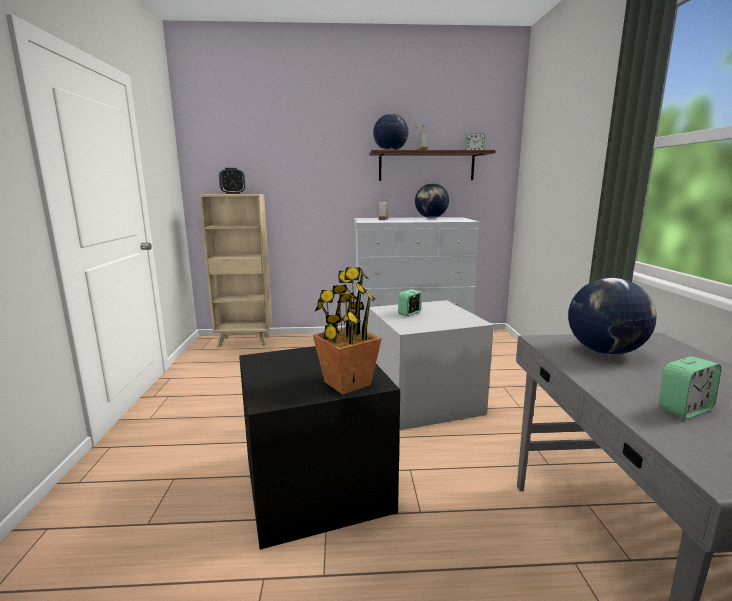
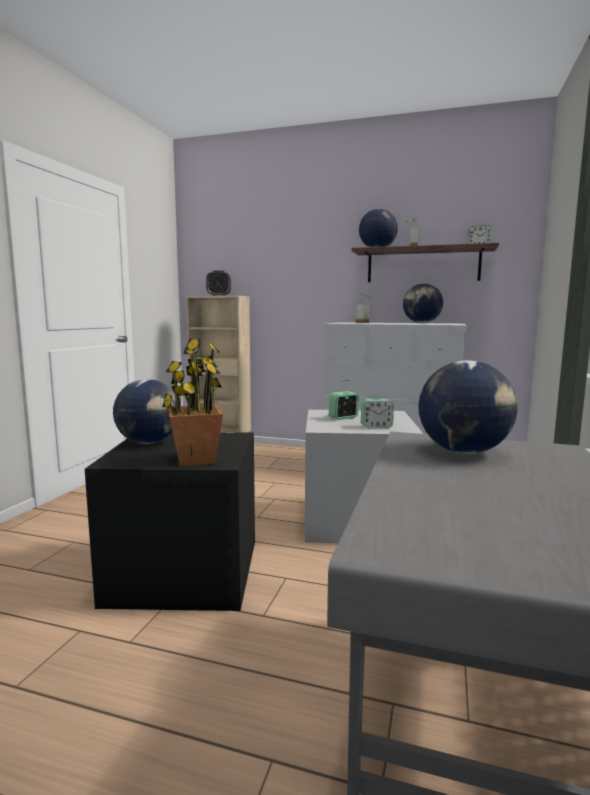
camera: 20 degrees right, 5 degrees down
alarm clock [658,356,721,419] -> alarm clock moved to [361,399,394,428]
none -> globe [113,379,180,444]

